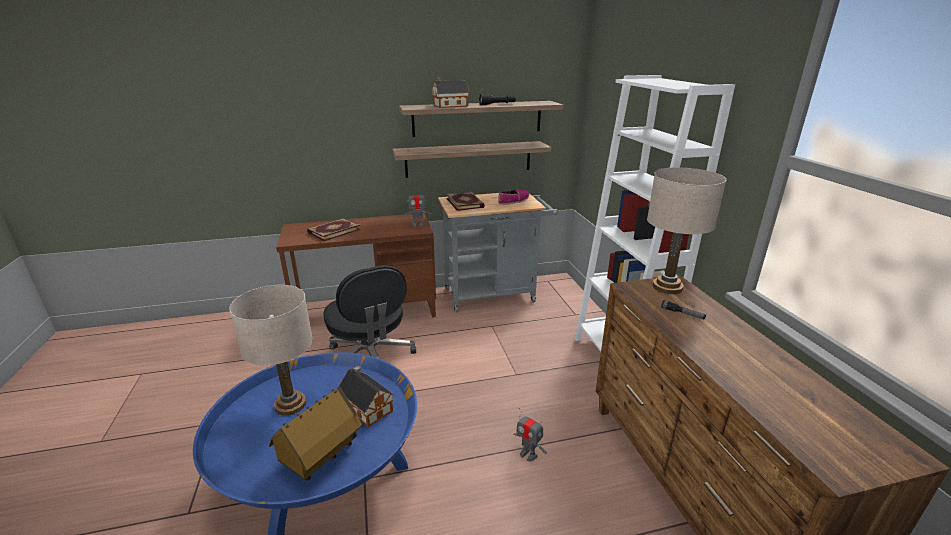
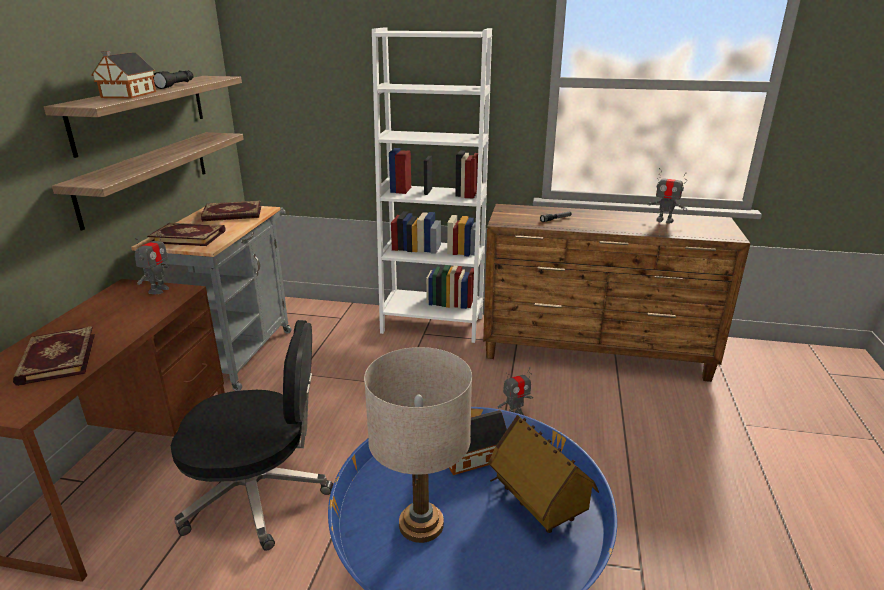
camera: 65 degrees left, 0 degrees up
shoe [498,189,529,205] -> book [201,200,261,221]
beige table lamp [647,168,726,294] -> none
none -> toy robot [647,168,687,224]

